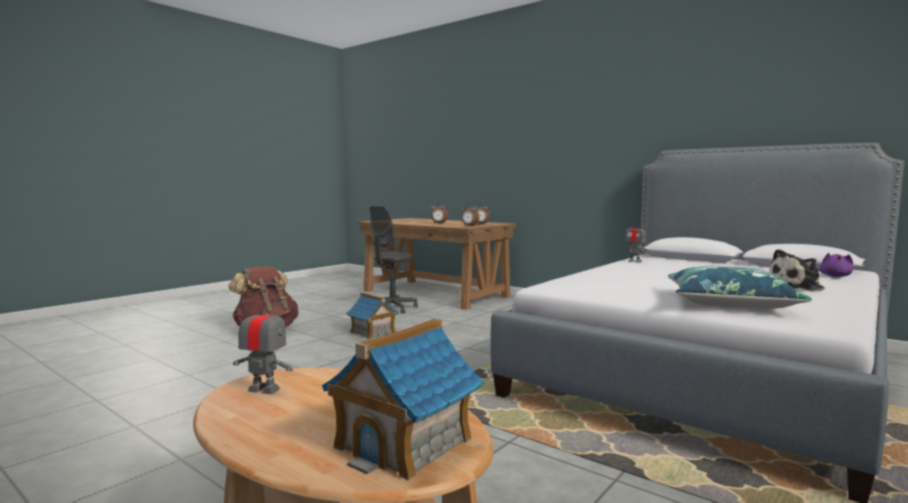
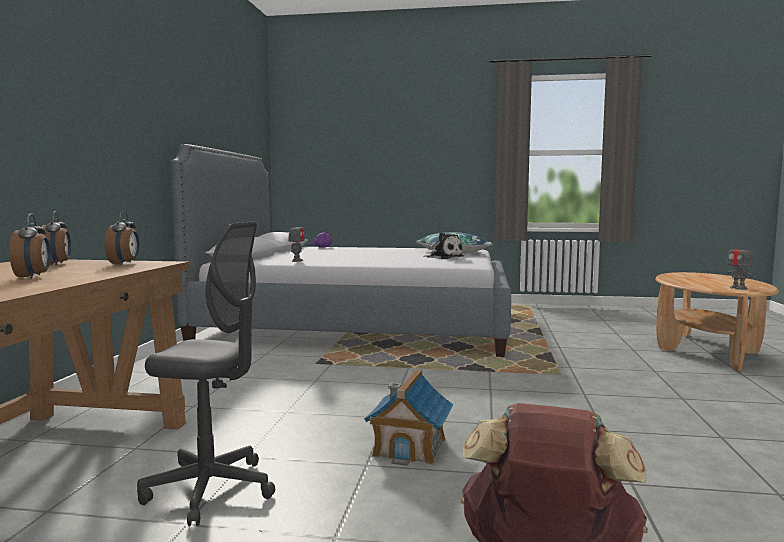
camera: 120 degrees left, 0 degrees up
toy house [322,319,484,481] -> none
plush toy [770,249,825,291] -> plush toy moved to [423,232,464,259]

